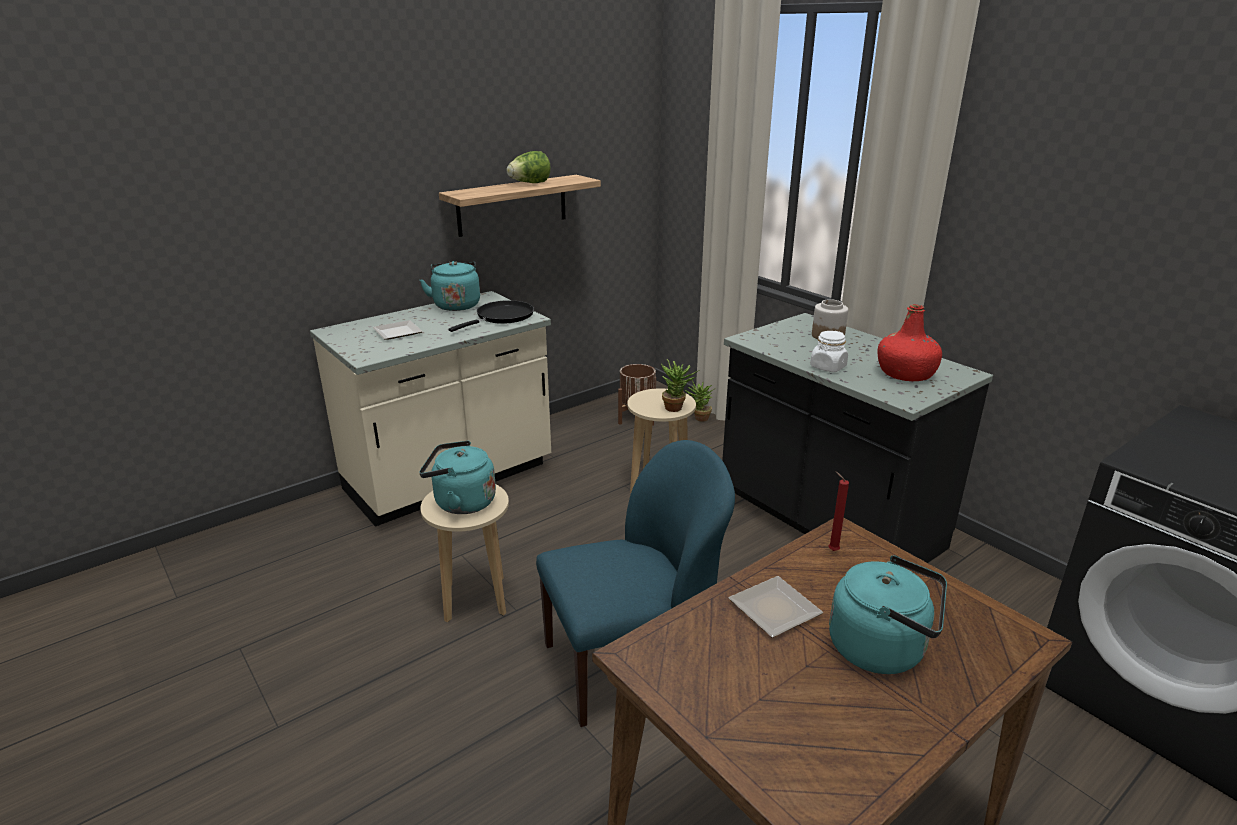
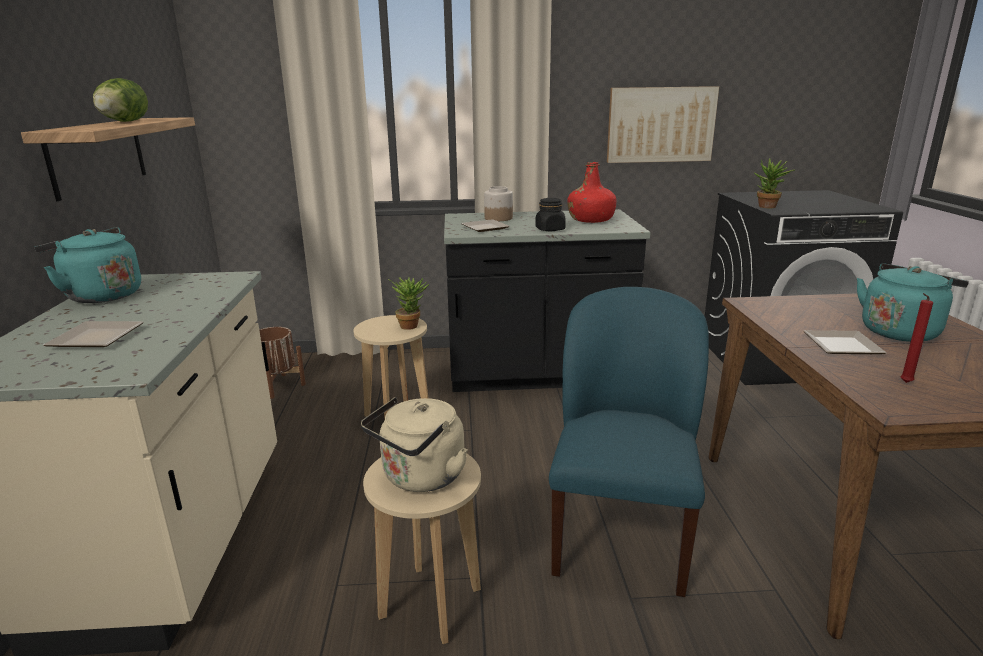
camera: 55 degrees left, 5 degrees down
turquoise kettle [419,441,496,514] -> beige kettle [361,397,468,492]
black frying pan [449,300,534,332] -> none
potted plant [685,380,716,421] -> potted plant moved to [755,158,795,208]
white jar [810,331,848,372] -> black jar [535,198,566,231]
red candle [829,471,849,551] -> red candle moved to [900,293,933,383]
none -> plate [461,219,510,232]
none -> picture [607,86,719,163]

